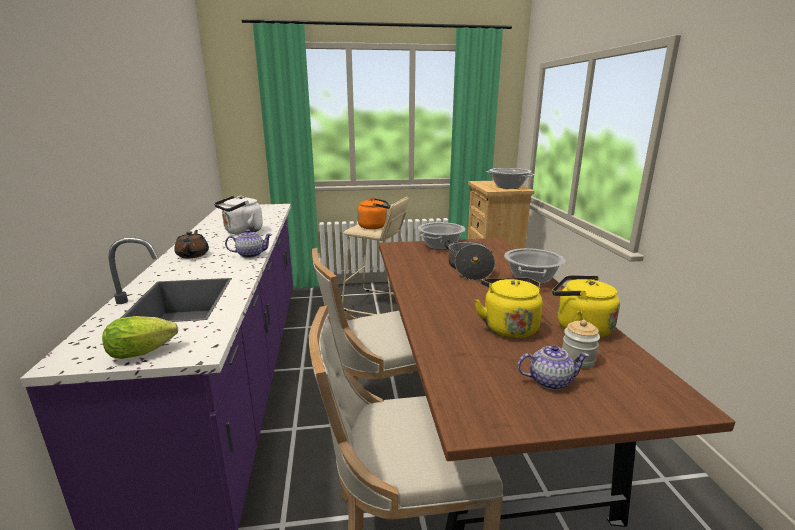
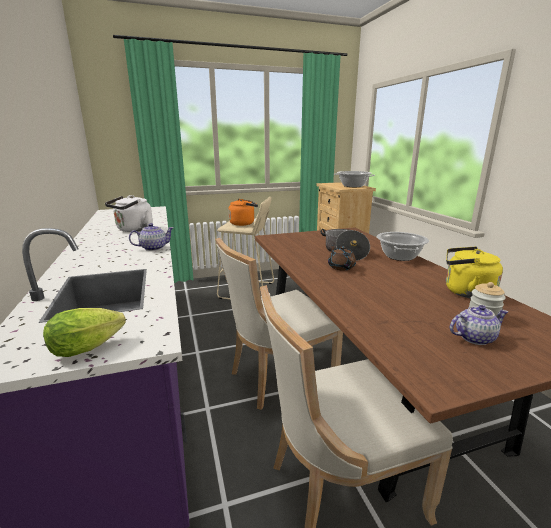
camera: 10 degrees left, 0 degrees up
brown teapot [174,230,209,258] -> brown teapot moved to [328,245,356,270]
cooking pot [418,222,465,250] -> none
yellow kettle [474,278,543,338] -> none

